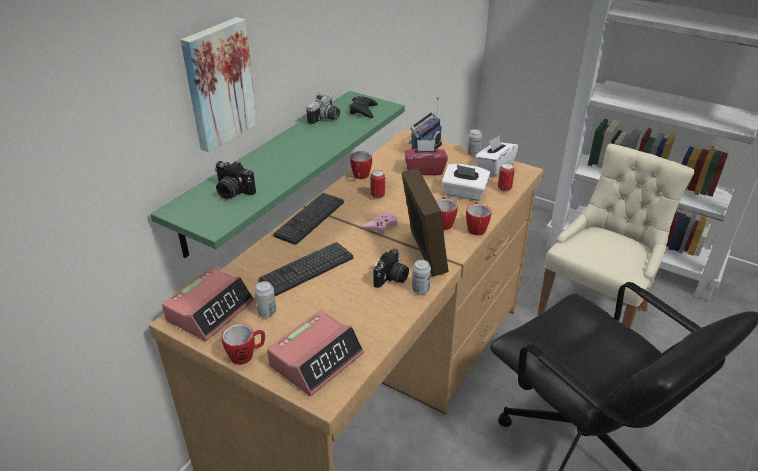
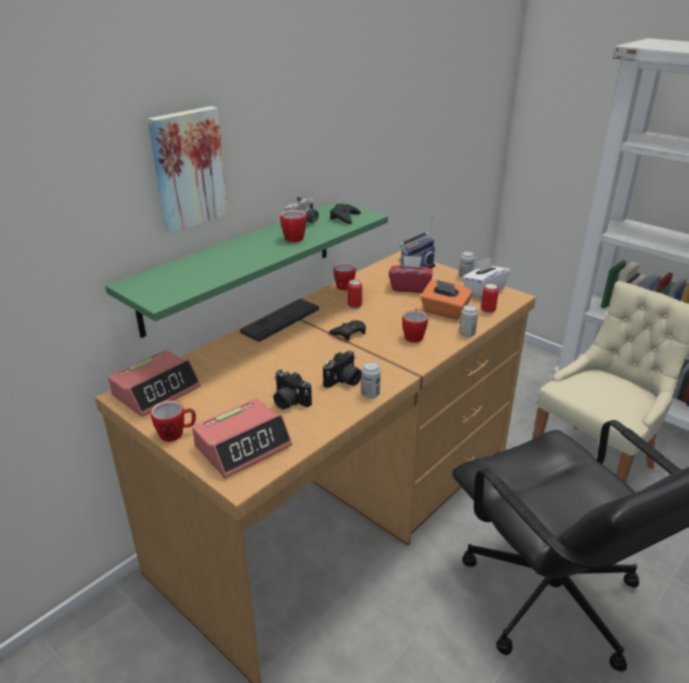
camera: 10 degrees right, 5 degrees down
camera [215,161,256,199] -> camera moved to [273,370,312,410]
can [255,281,276,317] -> can moved to [459,305,478,337]
keyboard [259,242,353,296] -> none
pink game controller [362,212,398,235] -> black game controller [329,320,366,341]
picture frame [402,168,449,277] -> none
white tissue box [442,164,491,201] -> orange tissue box [420,279,473,319]
mug [466,202,491,235] -> mug moved to [280,209,307,242]

